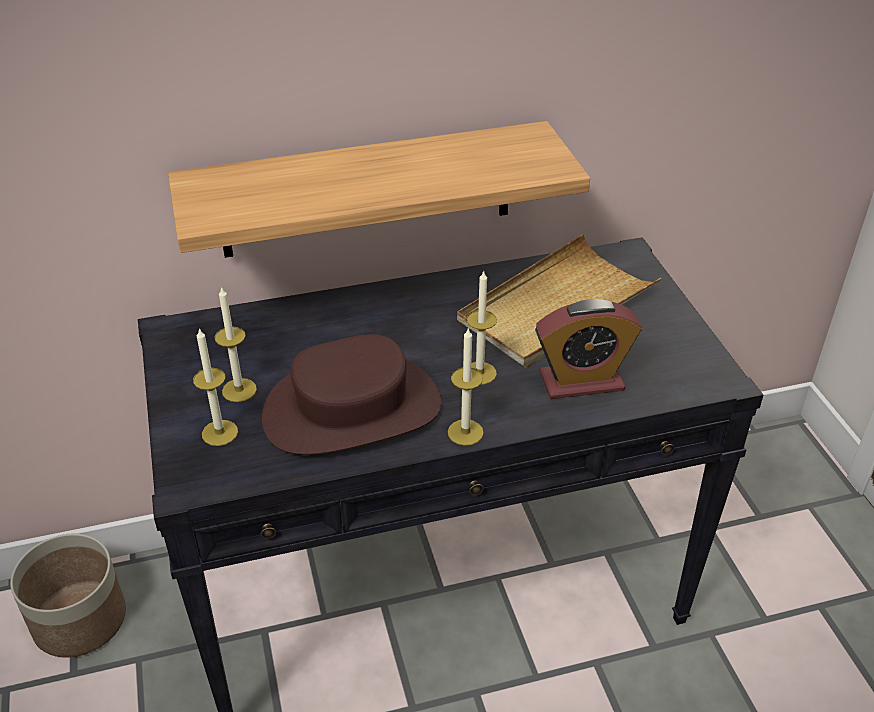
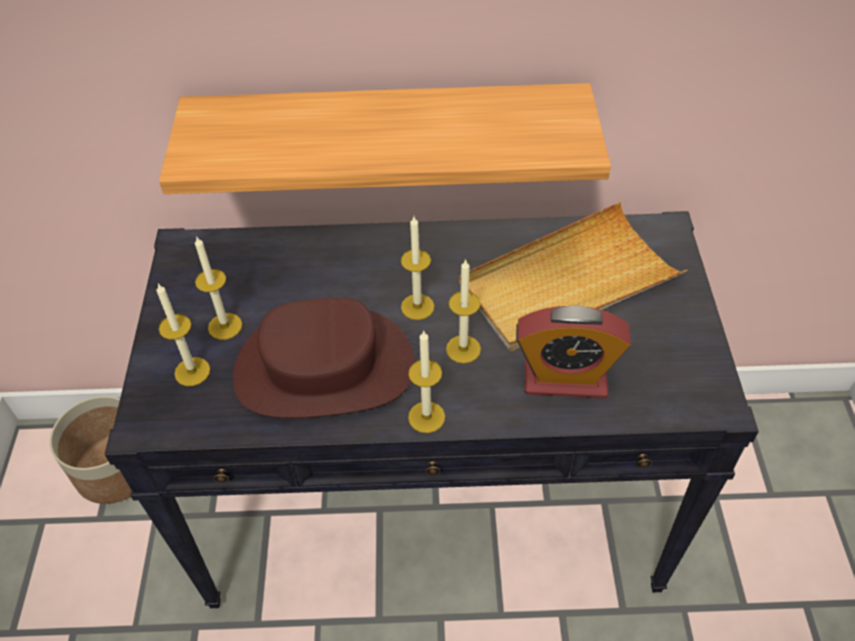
camera: 15 degrees right, 10 degrees up
none -> candle [401,217,434,320]

